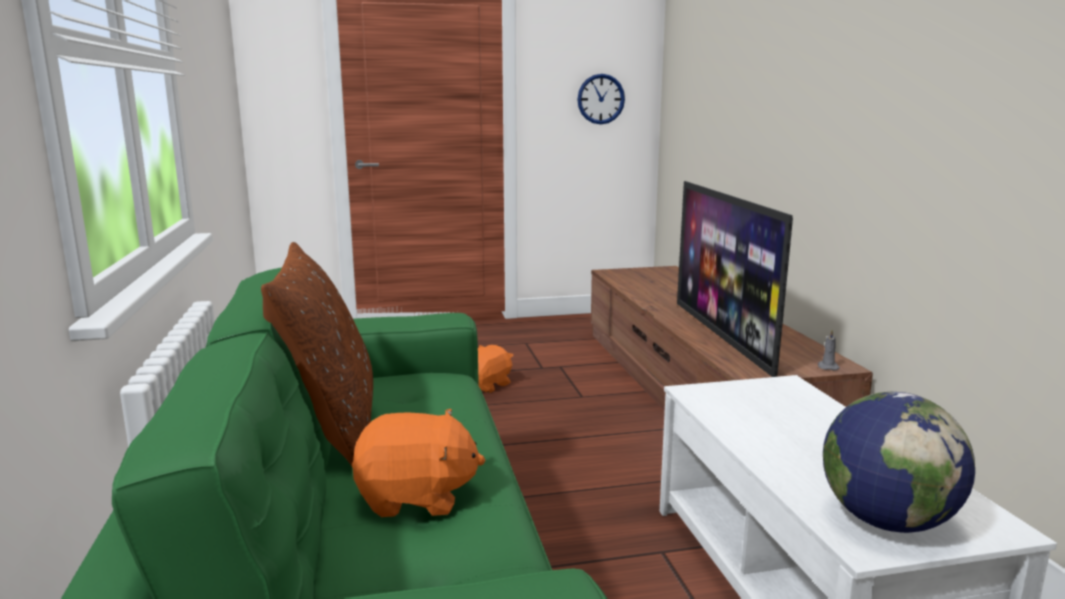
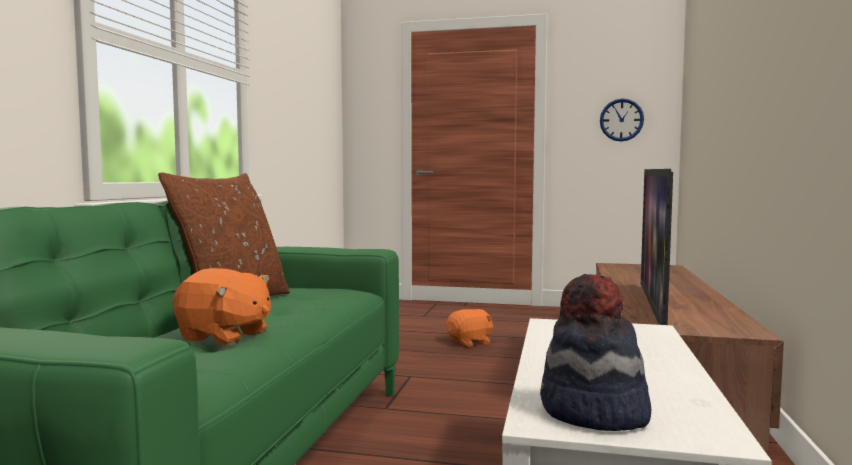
camera: 25 degrees right, 10 degrees down
grey candle [818,330,840,370] -> none
globe [823,392,975,533] -> hat [540,274,651,431]

